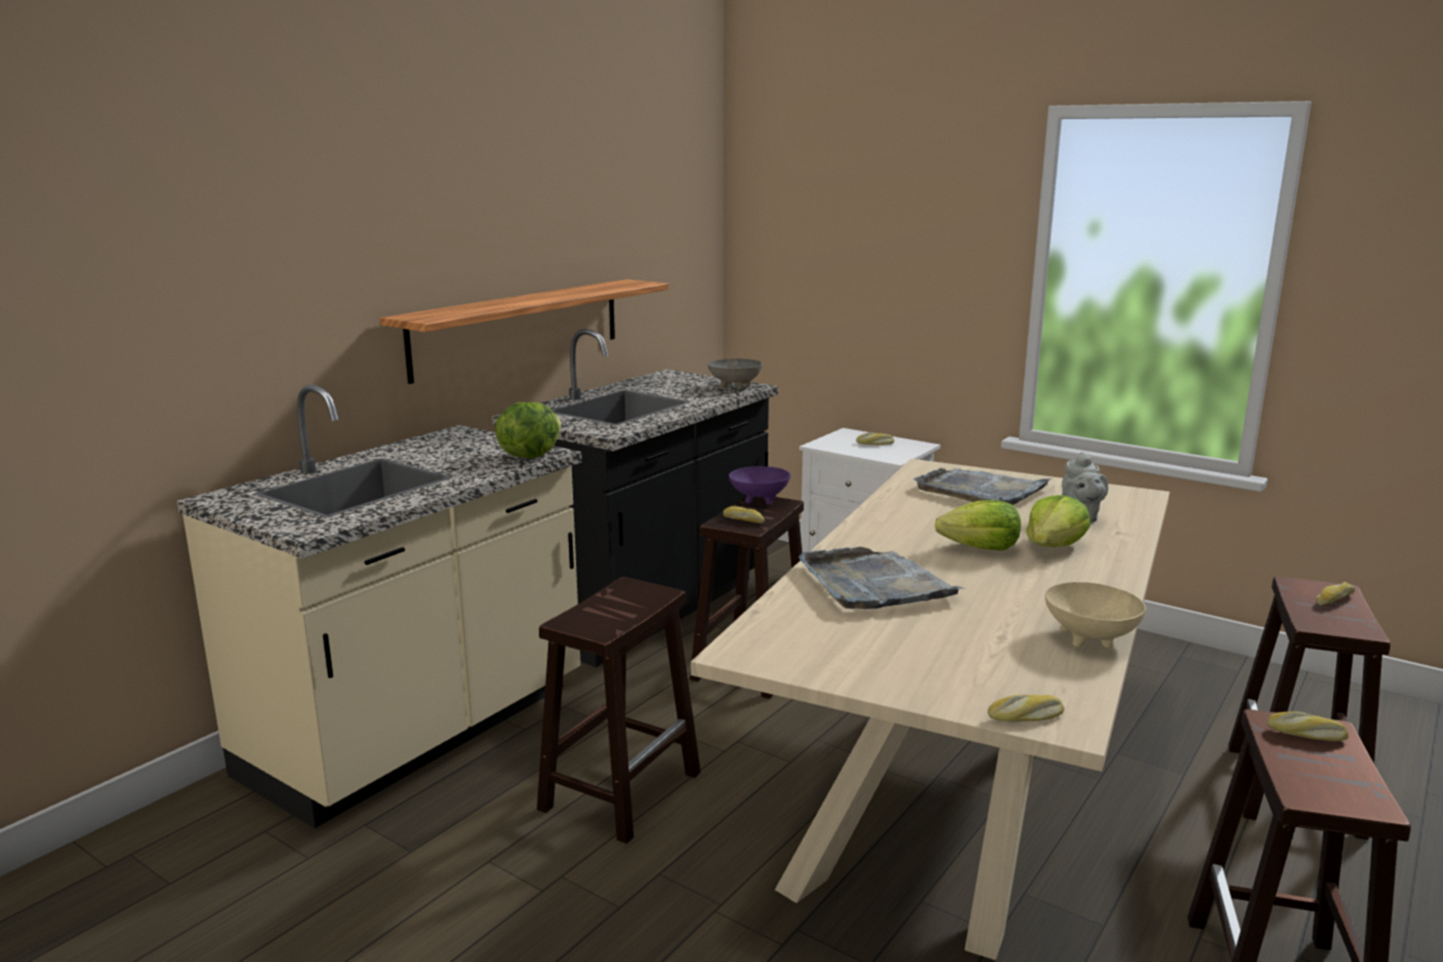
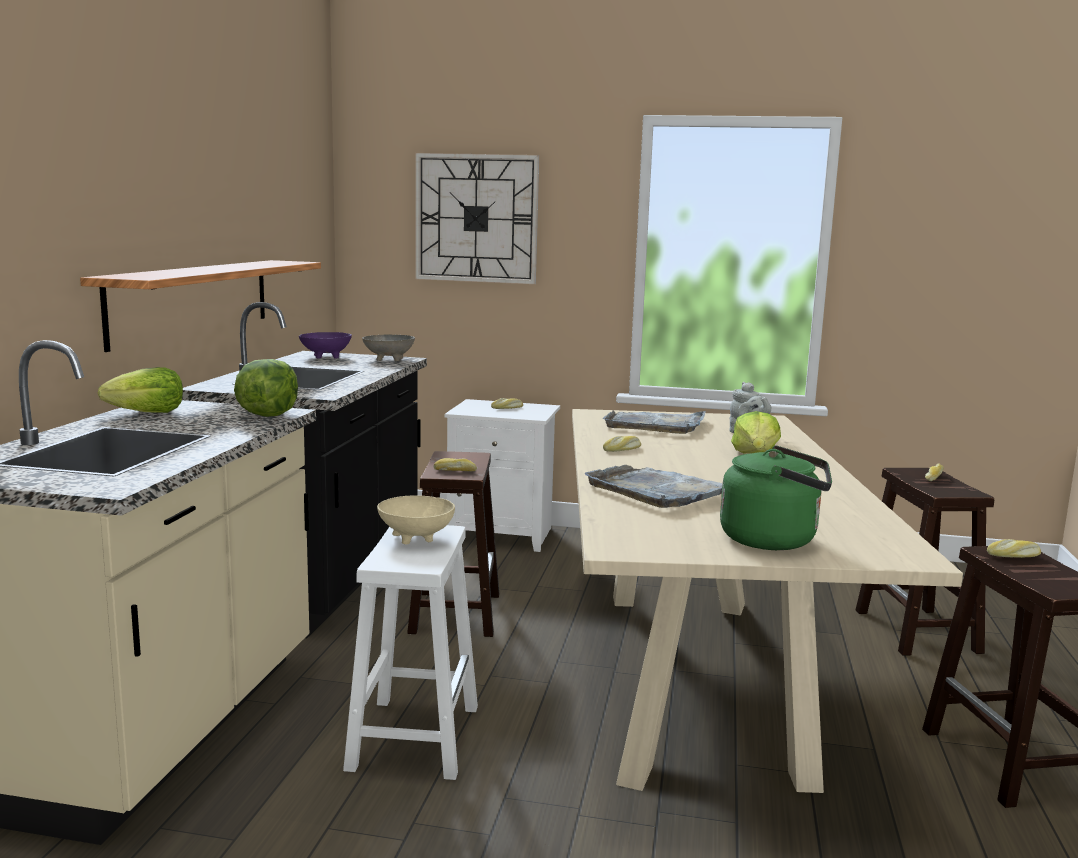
camera: 25 degrees left, 5 degrees down
brown stool [537,577,701,844] -> white stool [343,525,478,780]
purple bowl [729,466,791,505] -> purple bowl moved to [299,332,352,359]
lettuce [935,500,1021,551] -> lettuce moved to [98,367,183,413]
bread [988,694,1064,722] -> bread moved to [603,436,641,452]
beige bowl [1045,582,1146,648] -> beige bowl moved to [377,495,455,544]
none -> wall clock [416,153,539,284]
none -> green kettle [720,445,832,550]

